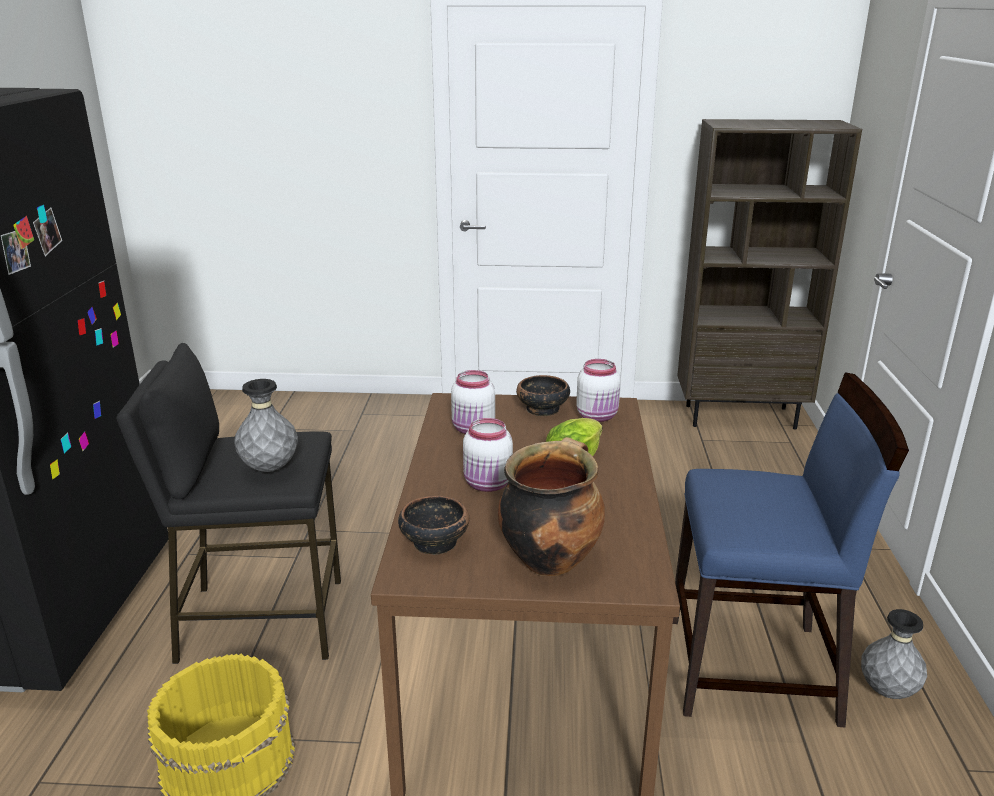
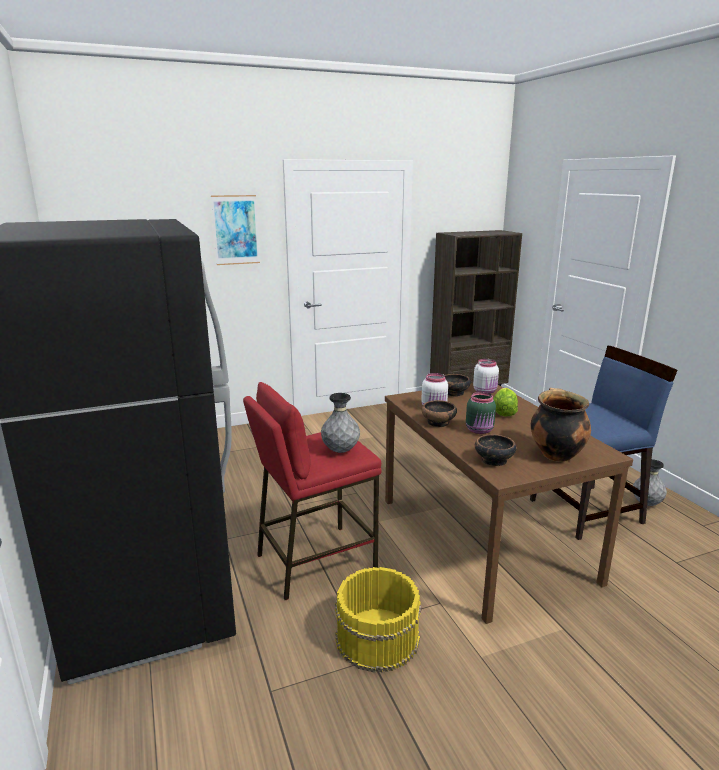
camera: 25 degrees left, 5 degrees down
black stool [117,343,341,664] -> red stool [243,382,381,600]
white jar [463,418,513,492] -> green jar [466,392,496,434]
none -> picture [211,195,260,265]
none -> bowl [422,400,457,427]

